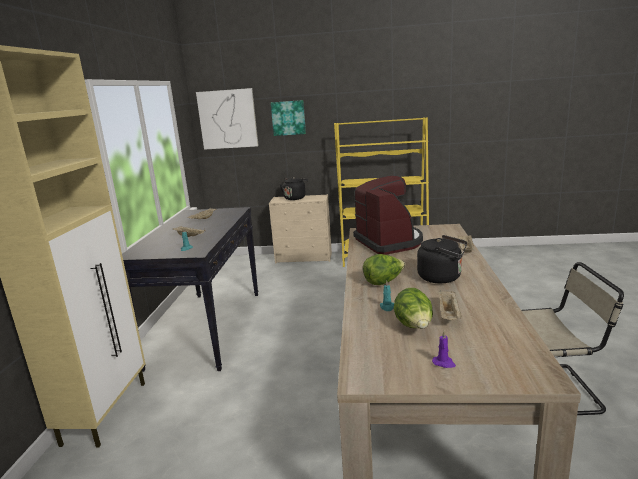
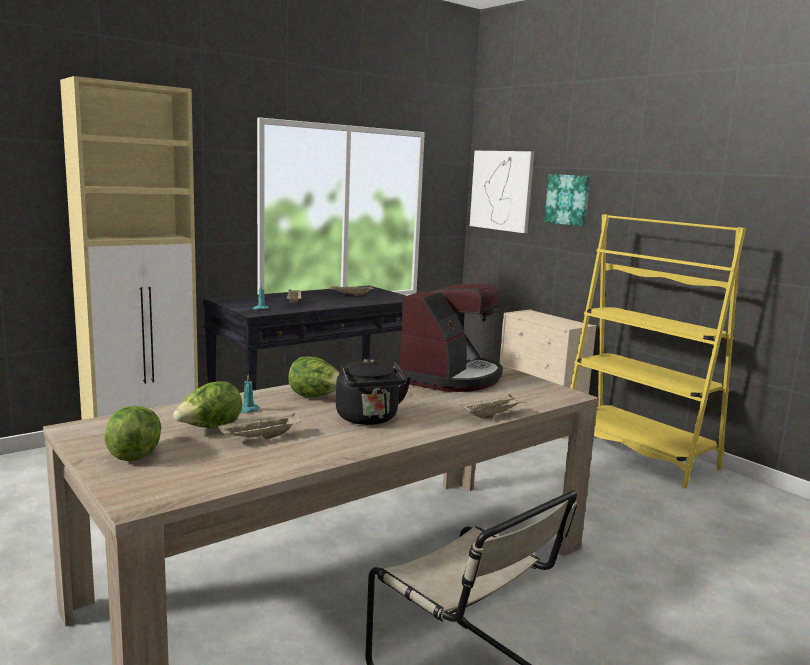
camera: 45 degrees right, 5 degrees down
black kettle [280,177,308,200] -> none
purple candle [432,331,456,368] -> lettuce [104,406,161,462]

